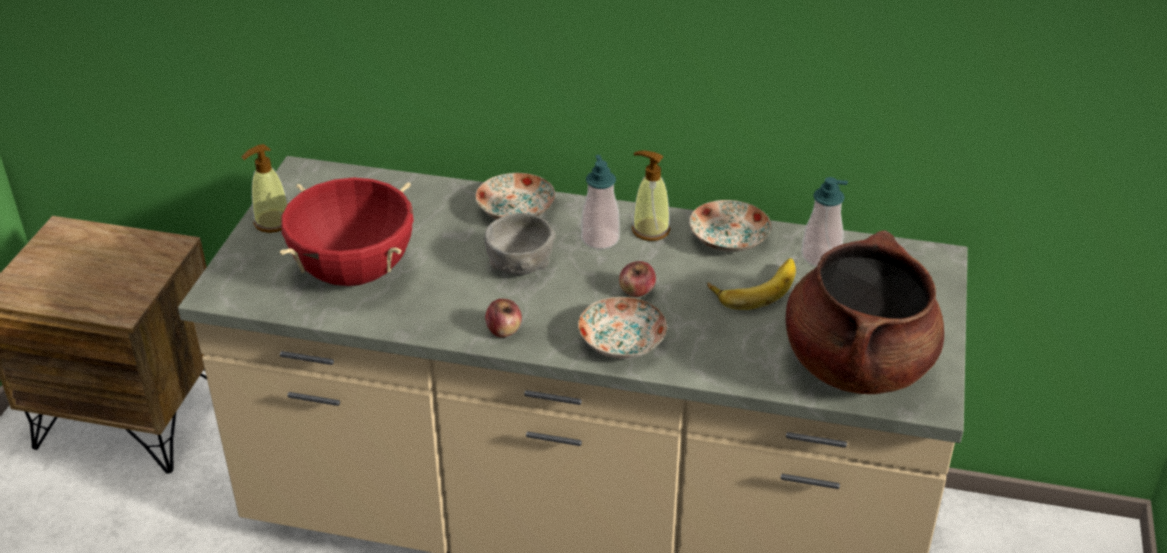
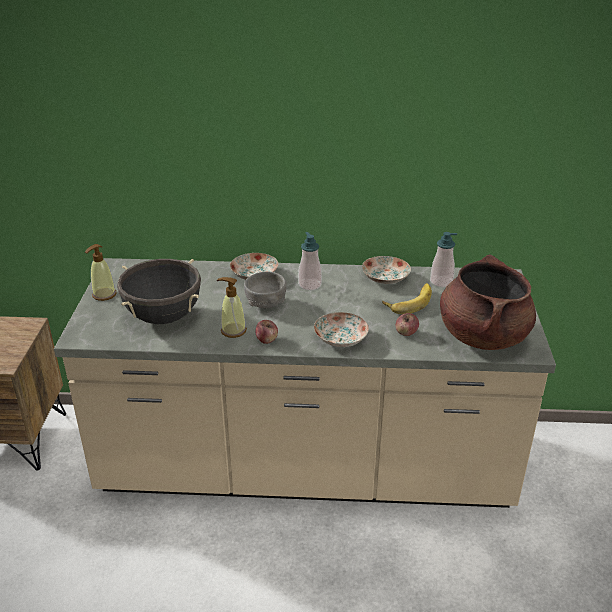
camera: 10 degrees left, 5 degrees down
red cooking pot [280,178,414,286] -> black cooking pot [117,259,201,324]
apple [619,261,656,297] -> apple moved to [396,313,419,336]
soap dispenser [632,150,670,241] -> soap dispenser moved to [217,277,247,338]

